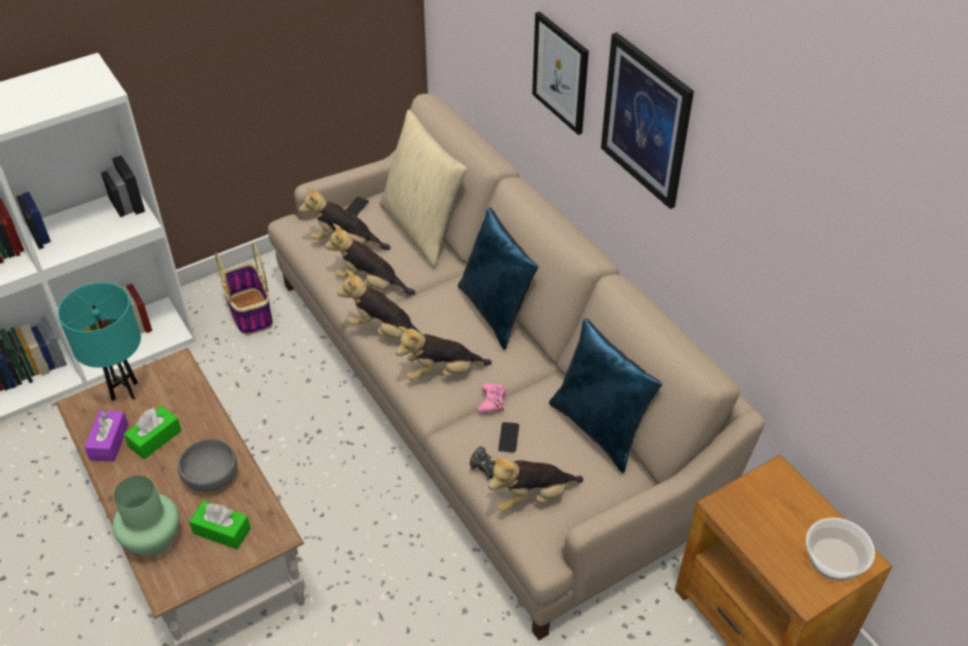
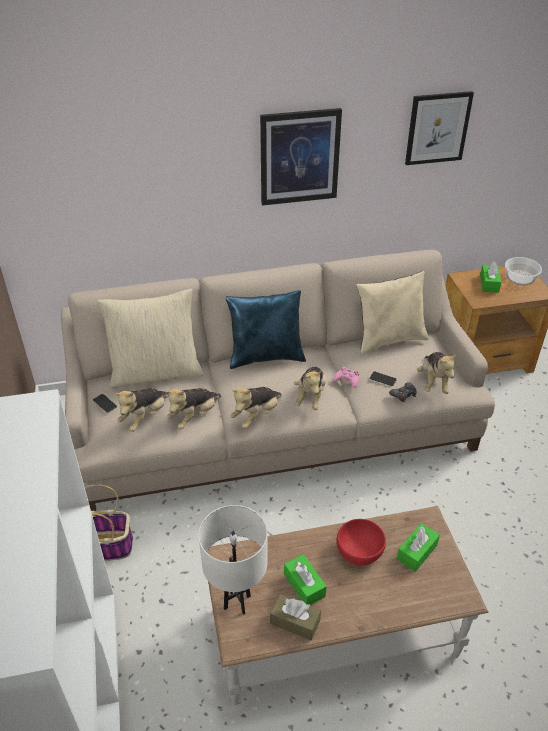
camera: 70 degrees left, 5 degrees down
turquoise table lamp [58,282,141,401] -> white table lamp [198,505,267,615]
purple tissue box [84,410,129,462] -> brown tissue box [270,594,321,640]
green vase [113,476,179,556] -> none
grey bowl [178,439,237,492] -> red bowl [336,519,386,565]
picture [532,11,589,135] -> picture moved to [405,91,474,165]
blue pillow [549,318,662,474] -> beige pillow [356,271,429,355]
none -> green tissue box [480,262,501,293]

